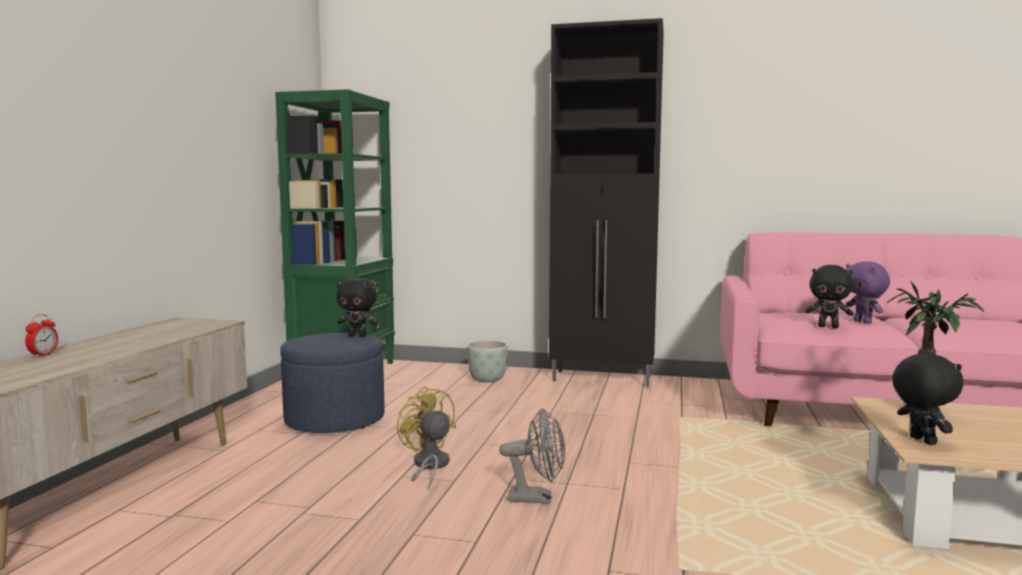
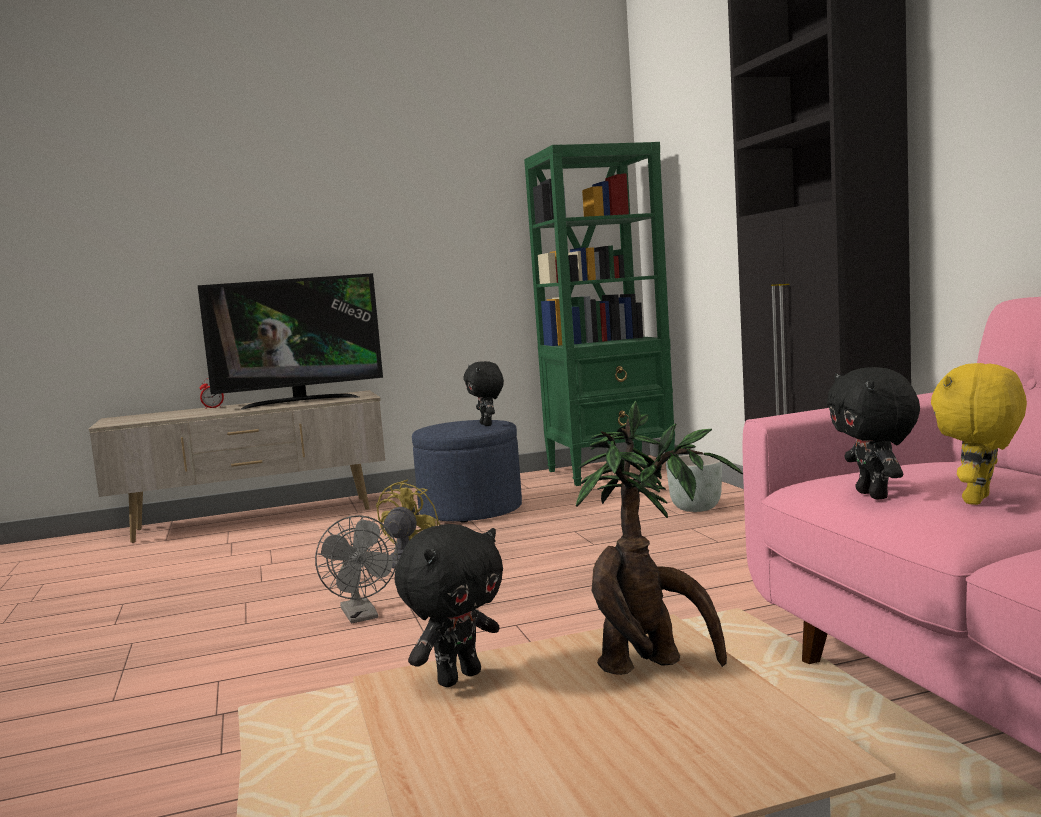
camera: 60 degrees right, 0 degrees up
purple plush toy [846,261,890,324] -> yellow plush toy [931,363,1027,505]
none -> television [197,273,383,410]

